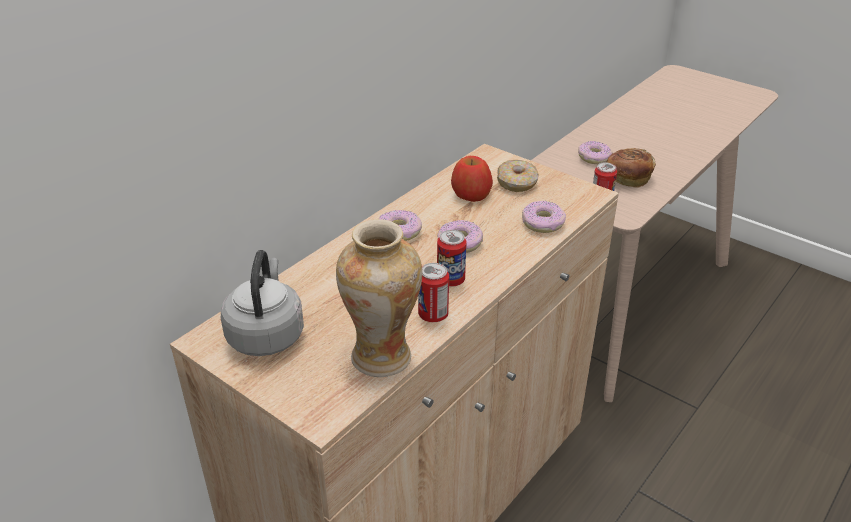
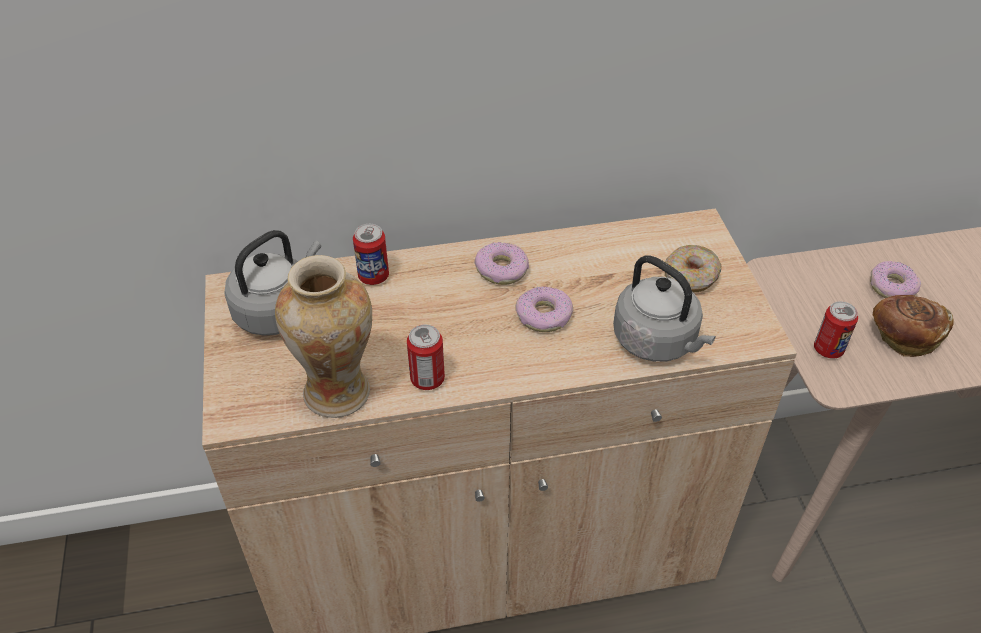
camera: 40 degrees right, 10 degrees up
can [437,230,466,287] -> can moved to [353,224,389,285]
apple [451,156,493,202] -> none
donut [522,201,566,233] -> grey kettle [613,255,716,362]

